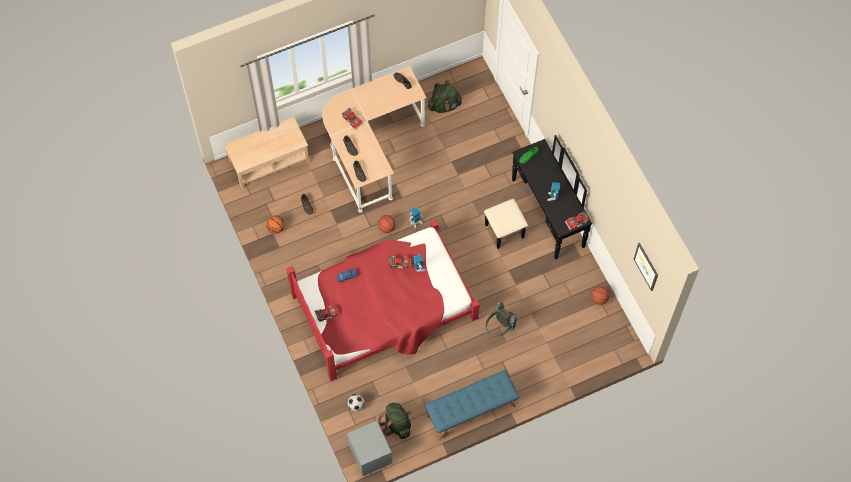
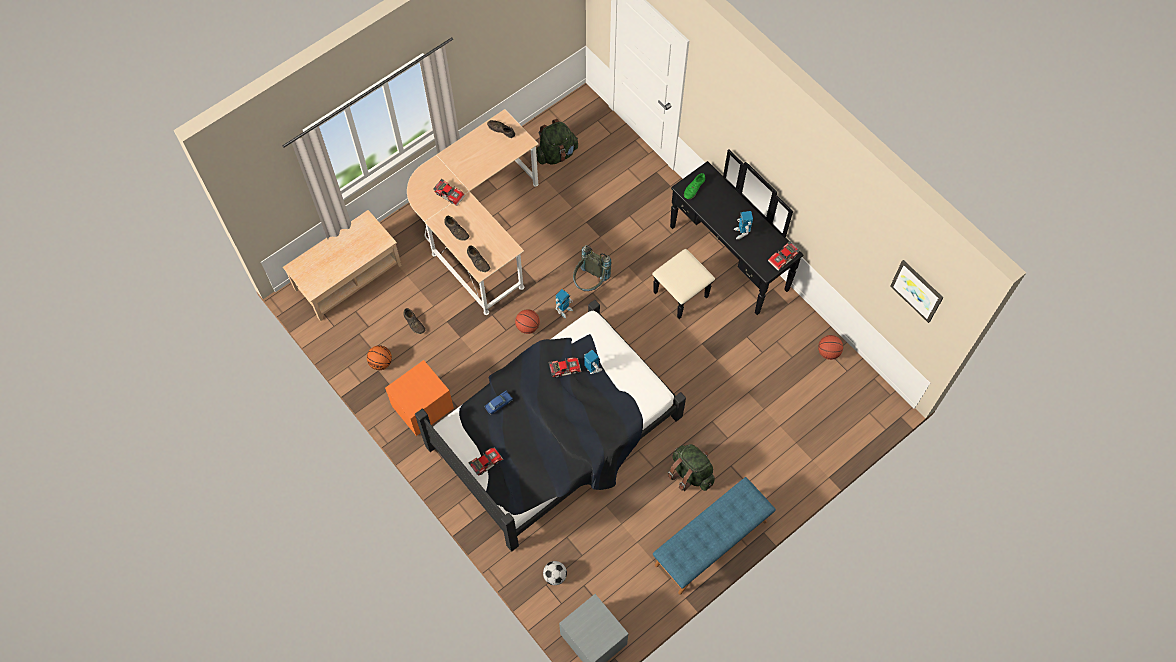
camera: 15 degrees left, 0 degrees up
red bed [286,220,480,381] -> black bed [415,300,686,552]
green backpack [377,403,411,439] -> green backpack moved to [668,444,715,491]
grey backpack [485,302,517,337] -> grey backpack moved to [573,245,611,291]
none -> orange nightstand [385,360,454,436]

